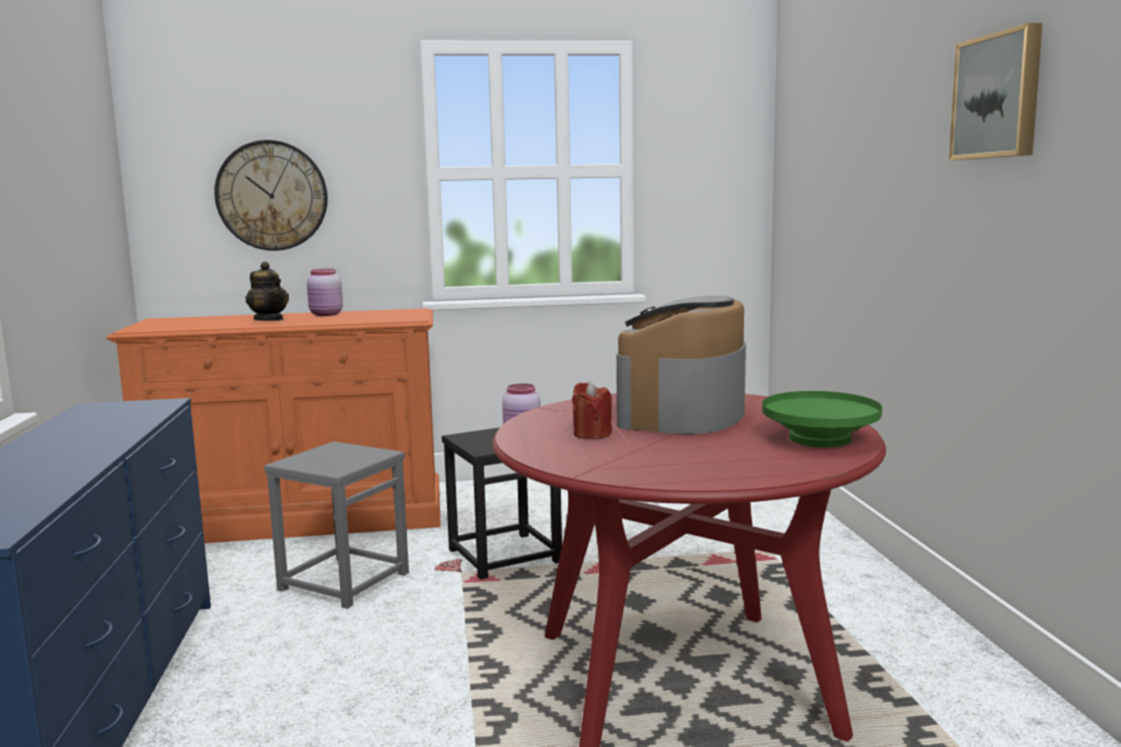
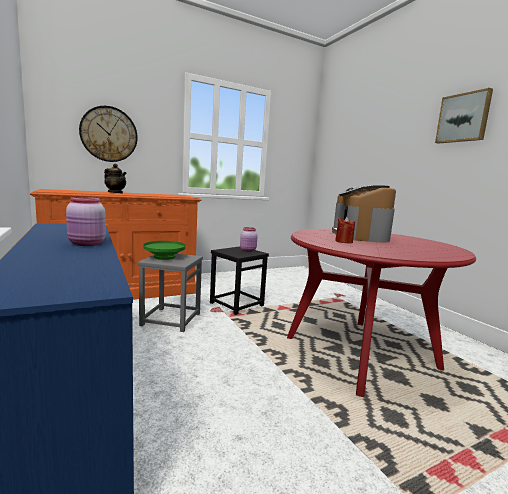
camera: 20 degrees left, 0 degrees up
pink jar [307,269,343,316] -> pink jar moved to [66,197,106,246]
green bowl [762,391,882,448] -> green bowl moved to [143,241,186,260]

